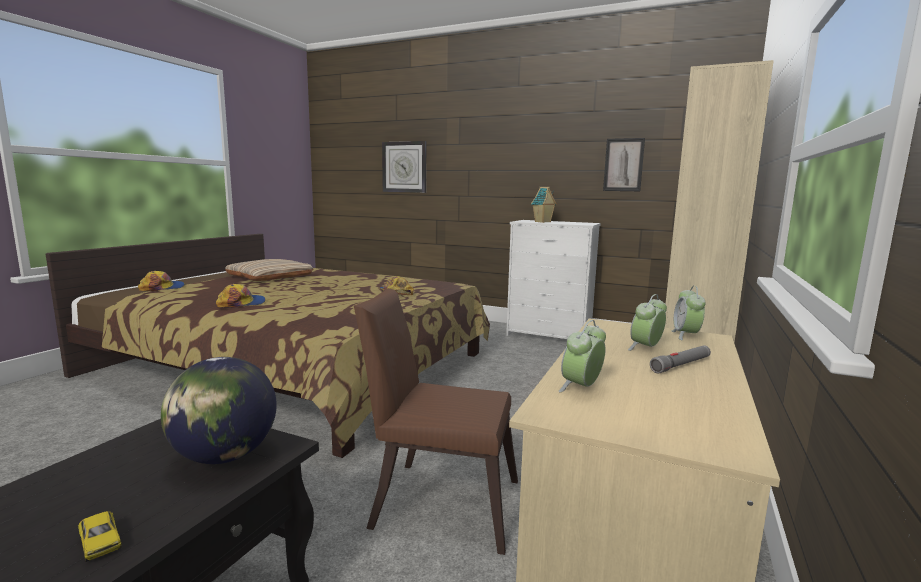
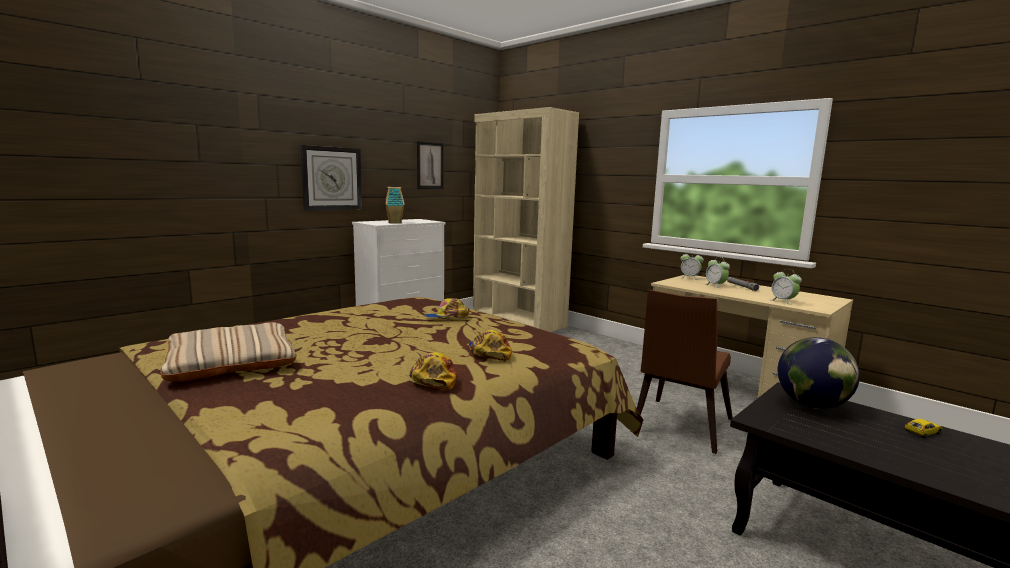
camera: 70 degrees left, 0 degrees up
cap [138,271,185,291] -> cap moved to [469,330,512,361]
wall clock [382,141,426,193] -> wall clock moved to [300,145,362,211]

